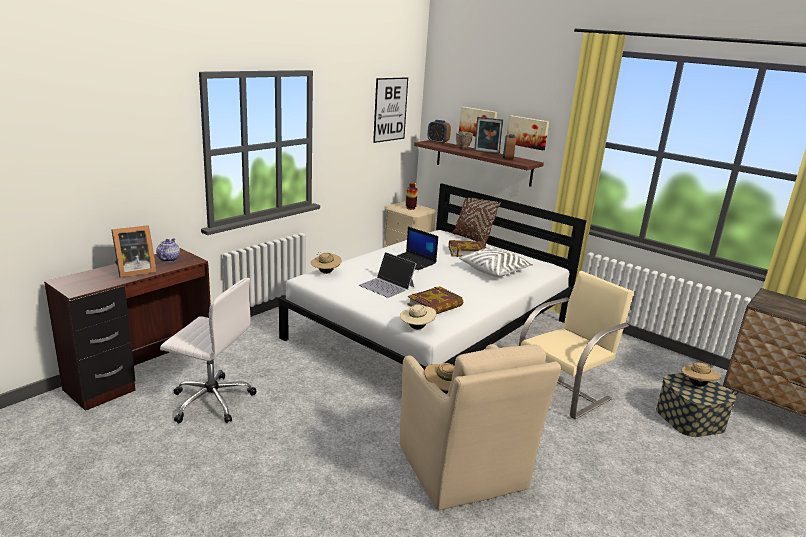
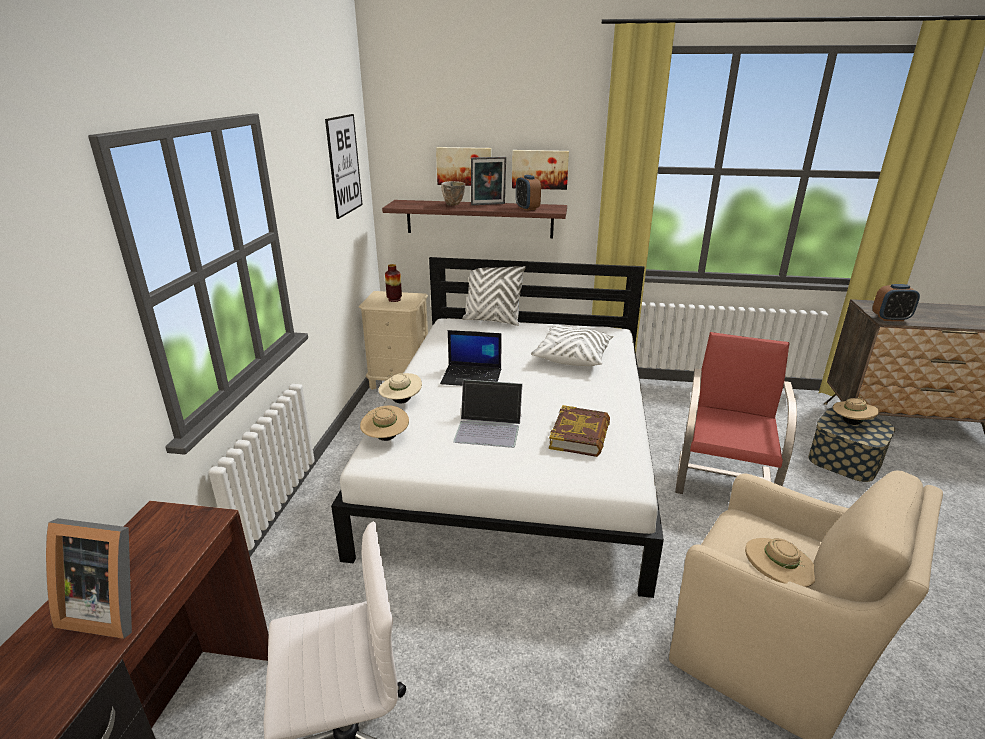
camera: 30 degrees left, 5 degrees up
picture frame [112,225,156,278] -> picture frame turned 75 degrees clockwise [46,518,132,639]
teapot [156,239,180,262] -> none
beige hat [400,302,436,329] -> beige hat moved to [378,373,422,403]
alarm clock [428,120,451,144] -> alarm clock moved to [873,284,920,321]
book [449,240,486,257] -> none
brown pillow [452,198,501,246] -> white pillow [462,266,526,326]
beige chair [519,271,634,419] -> red chair [675,332,797,494]

